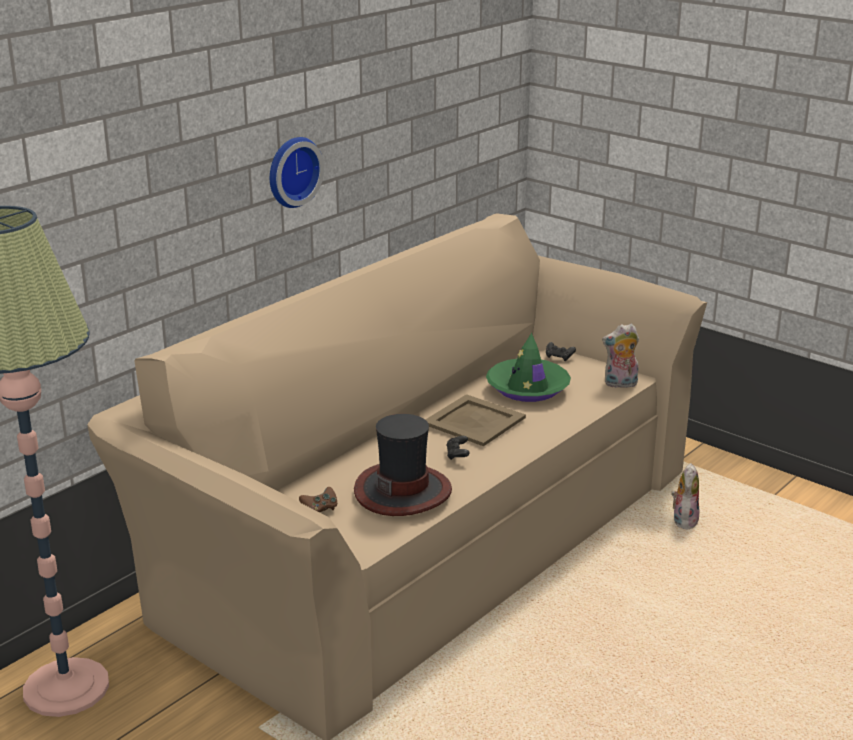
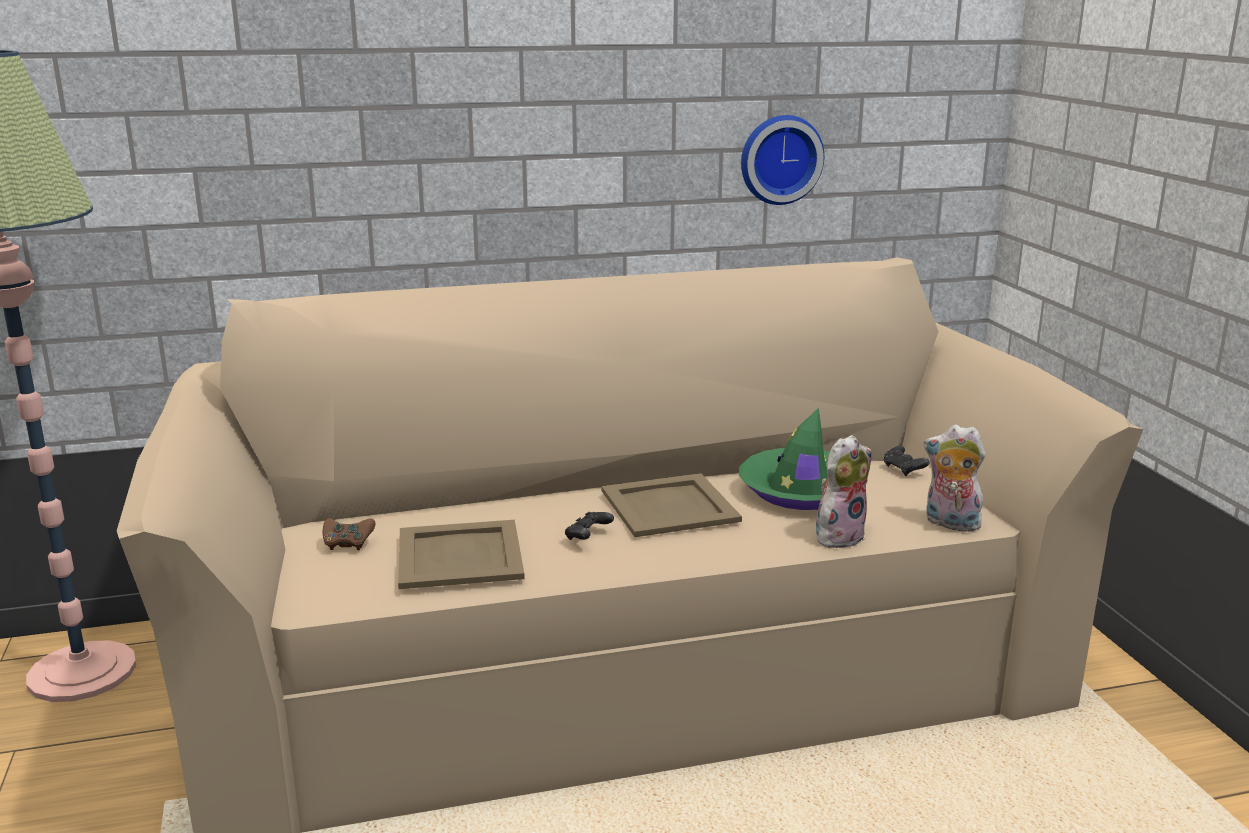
camera: 35 degrees right, 5 degrees down
wall clock [270,137,324,208] -> wall clock moved to [741,115,824,205]
hat [354,414,452,516] -> beige tray [398,520,525,589]
plush toy [671,463,699,529] -> plush toy moved to [816,435,872,548]

